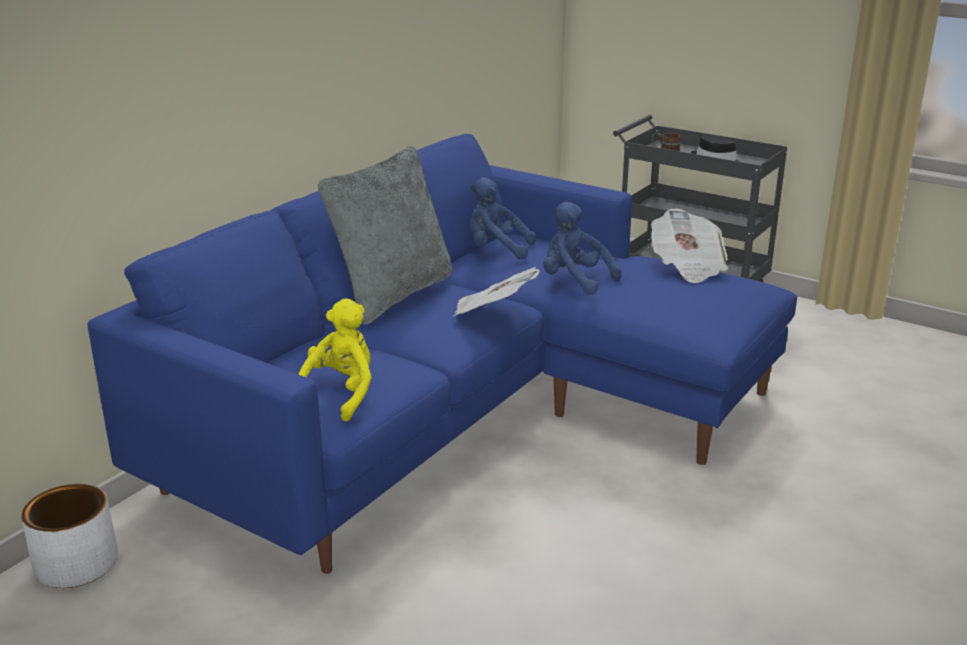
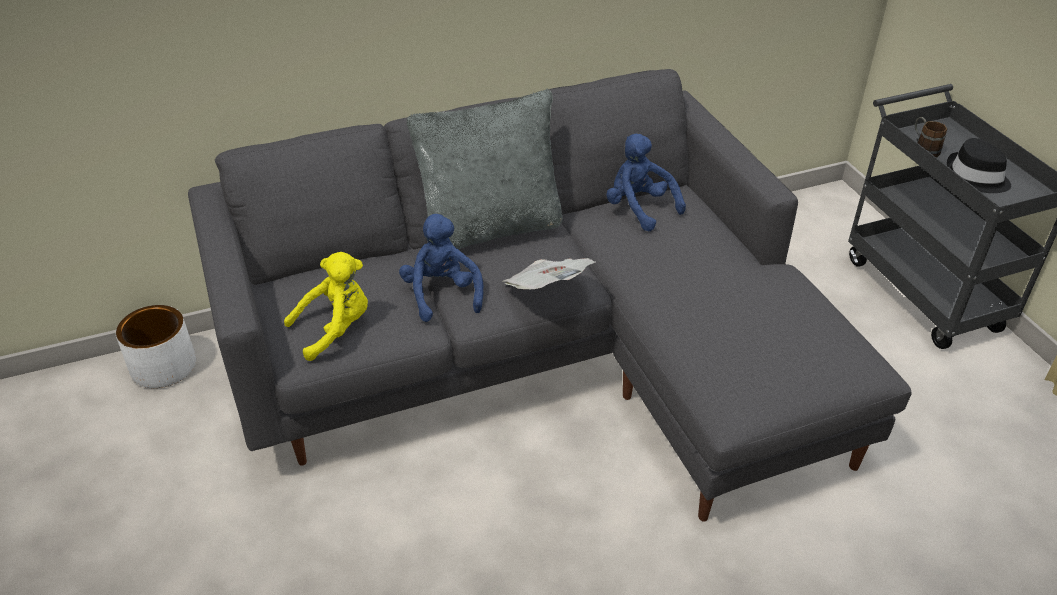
camera: 35 degrees right, 15 degrees up
blue sofa [88,134,797,574] -> grey sofa [188,69,912,522]
blue plush toy [543,202,621,295] -> blue plush toy moved to [399,214,483,322]
newspaper [651,209,728,283] -> none

